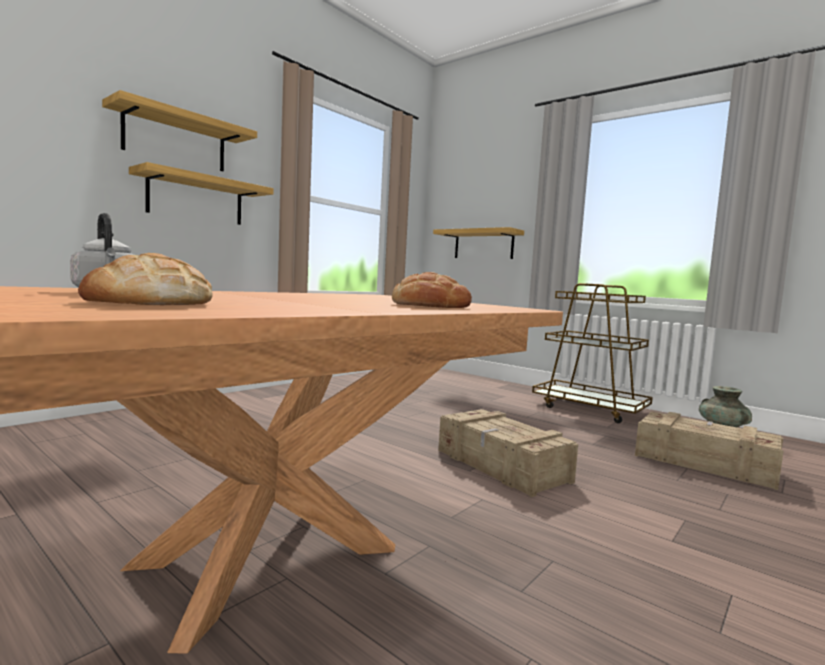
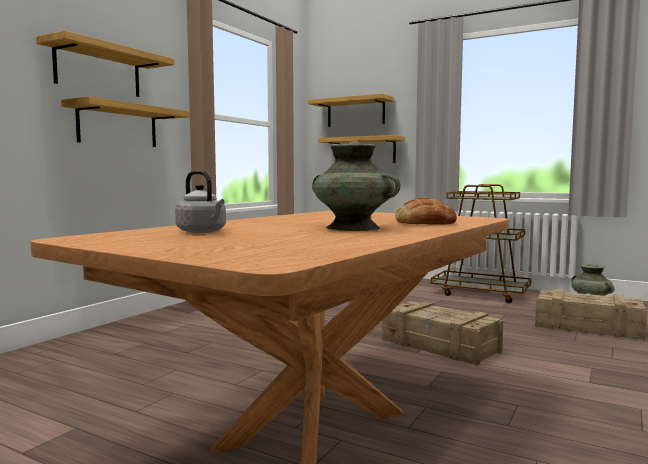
camera: 10 degrees left, 0 degrees up
bread [78,253,213,305] -> none
none -> shelf [308,93,394,127]
none -> turquoise vase [312,141,400,231]

